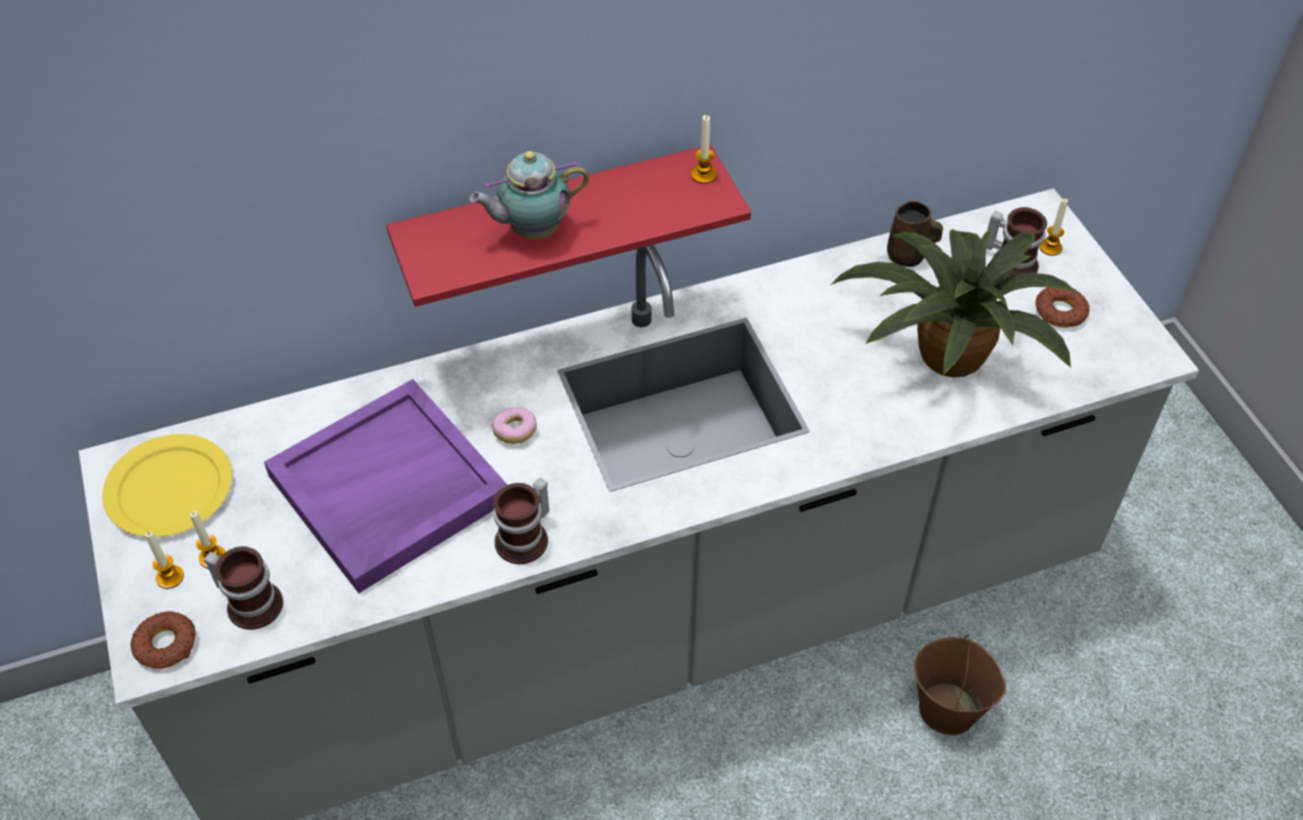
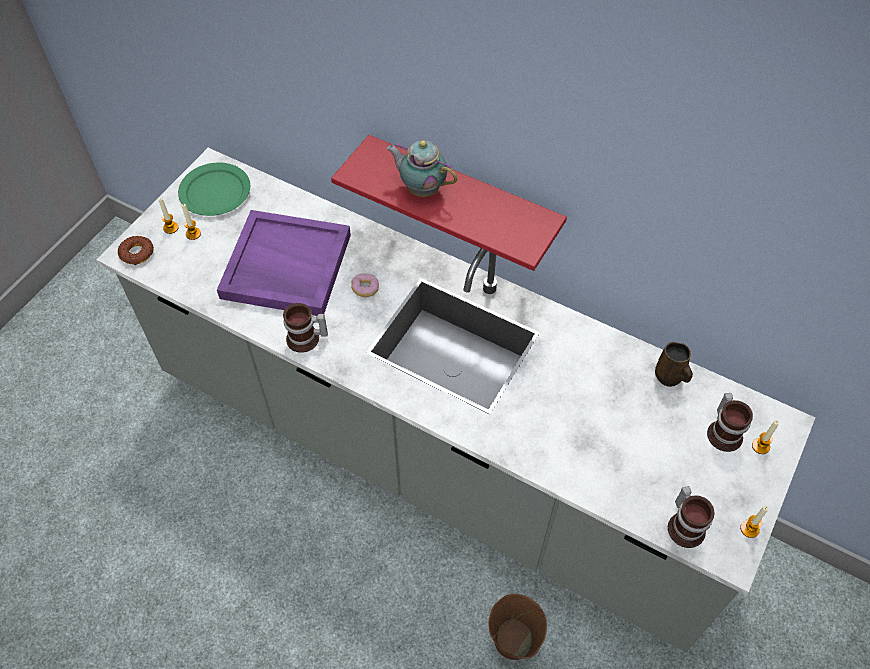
camera: 50 degrees right, 5 degrees up
yellow plate [102,434,232,537] -> green plate [178,163,250,216]
mug [203,546,283,630] -> mug moved to [668,486,714,548]
candle [691,115,717,184] -> candle moved to [740,505,769,538]
potted plant [831,227,1077,378] -> none
donut [1035,287,1090,328] -> none

